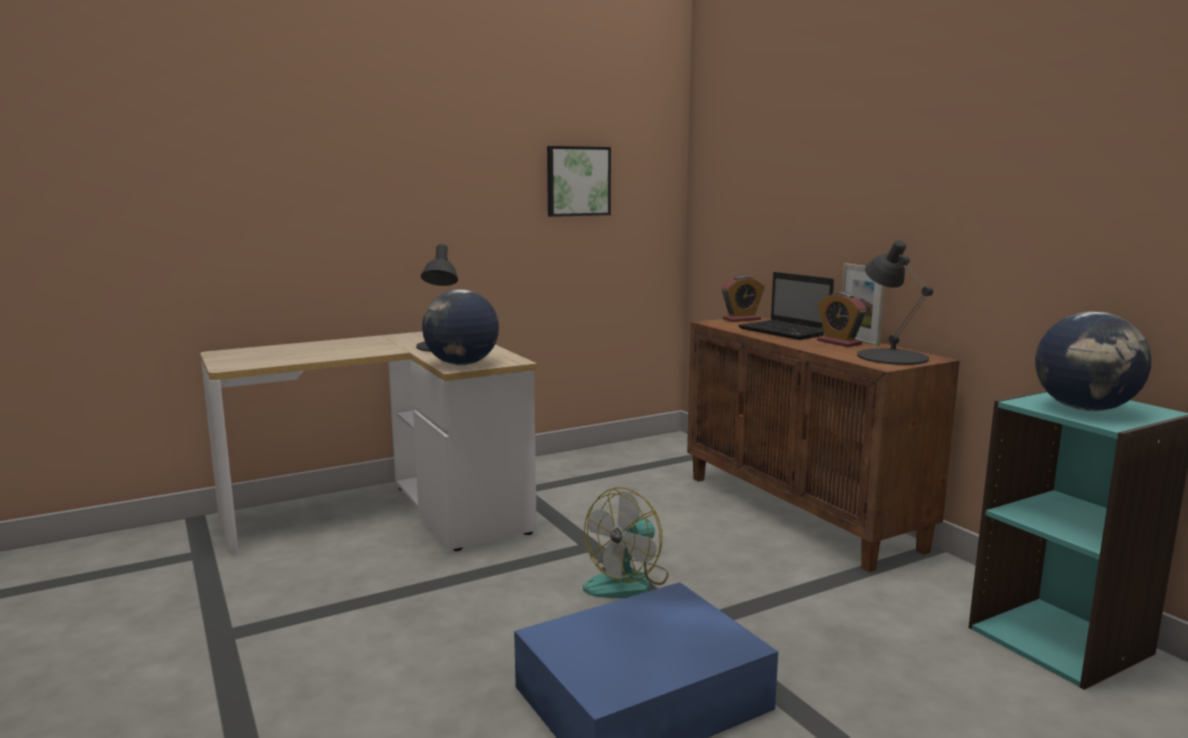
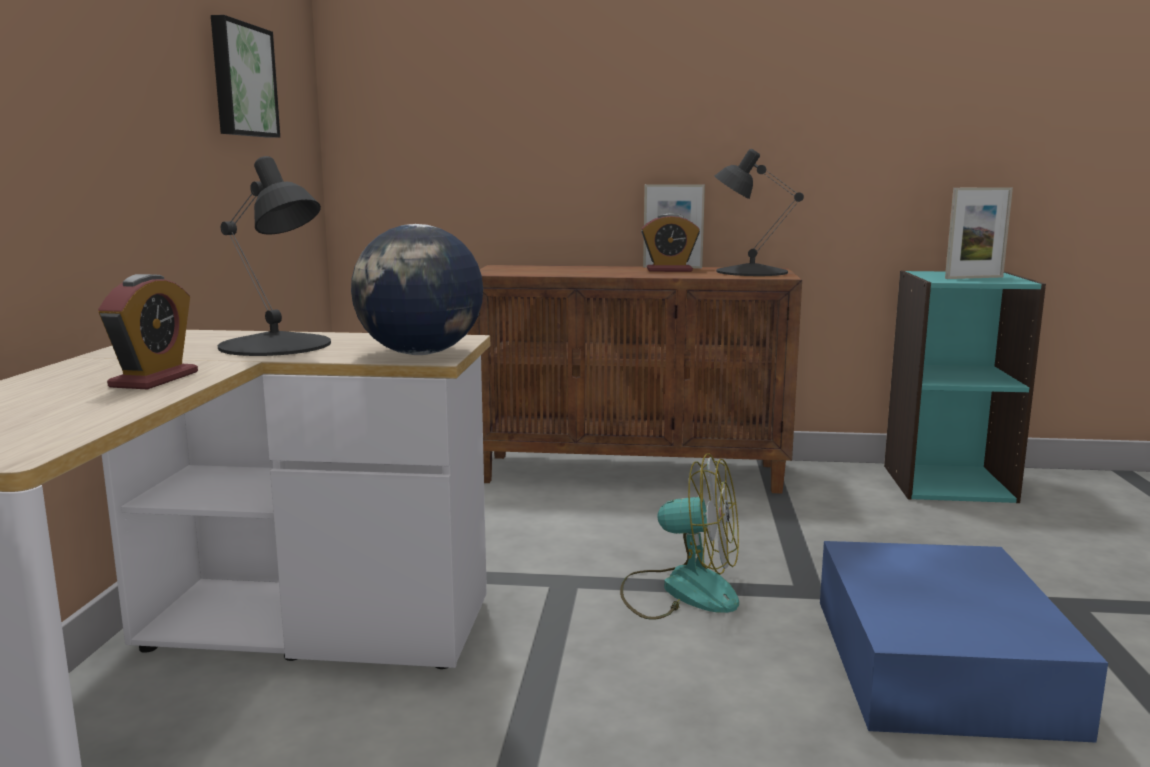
camera: 55 degrees left, 0 degrees up
fan [583,487,669,598] -> fan turned 60 degrees counterclockwise [620,454,739,620]
alarm clock [722,275,765,322] -> alarm clock moved to [98,274,198,390]
laptop [738,272,834,340] -> none
globe [1035,311,1152,411] -> picture frame [945,187,1013,279]

